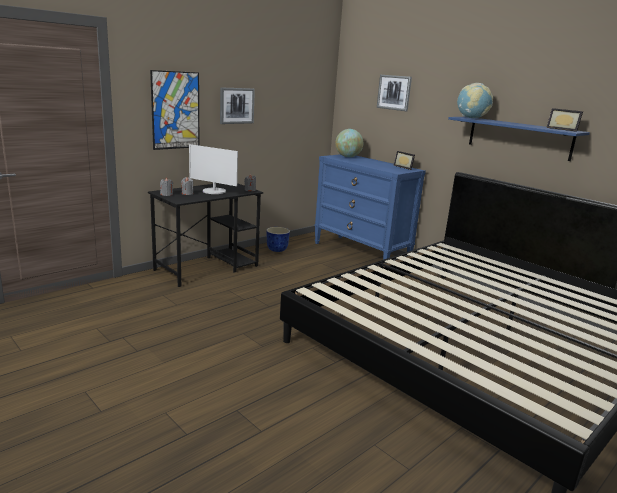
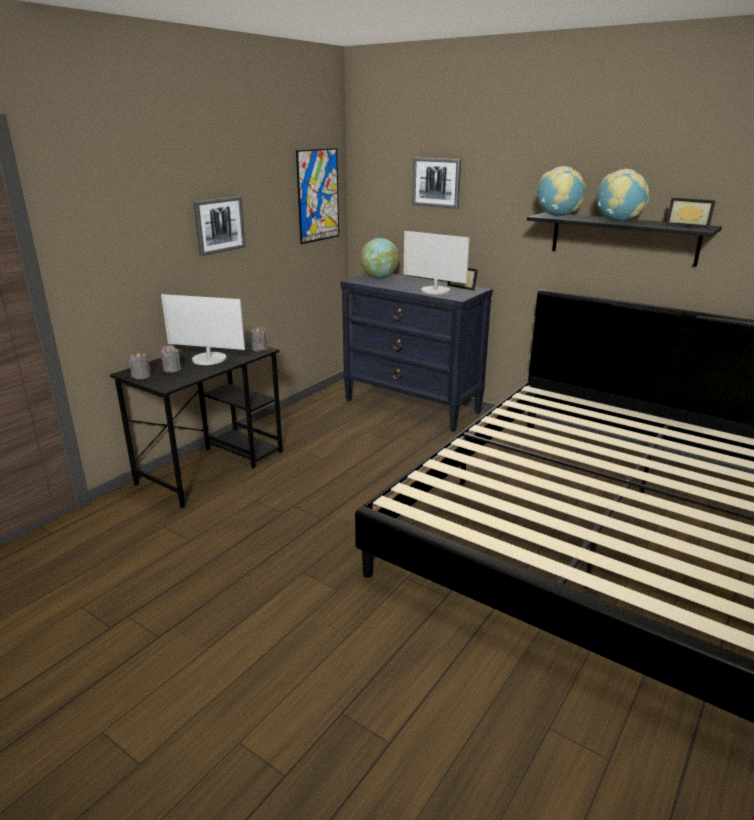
camera: 10 degrees left, 5 degrees up
picture [150,70,199,150] -> picture moved to [296,148,339,244]
planter [266,227,290,252] -> none
blue dresser [314,154,426,260] -> black dresser [340,274,493,432]
blue shelf [448,117,590,161] -> black shelf [527,212,722,266]
none -> monitor [404,231,470,294]
none -> globe [596,169,649,222]

